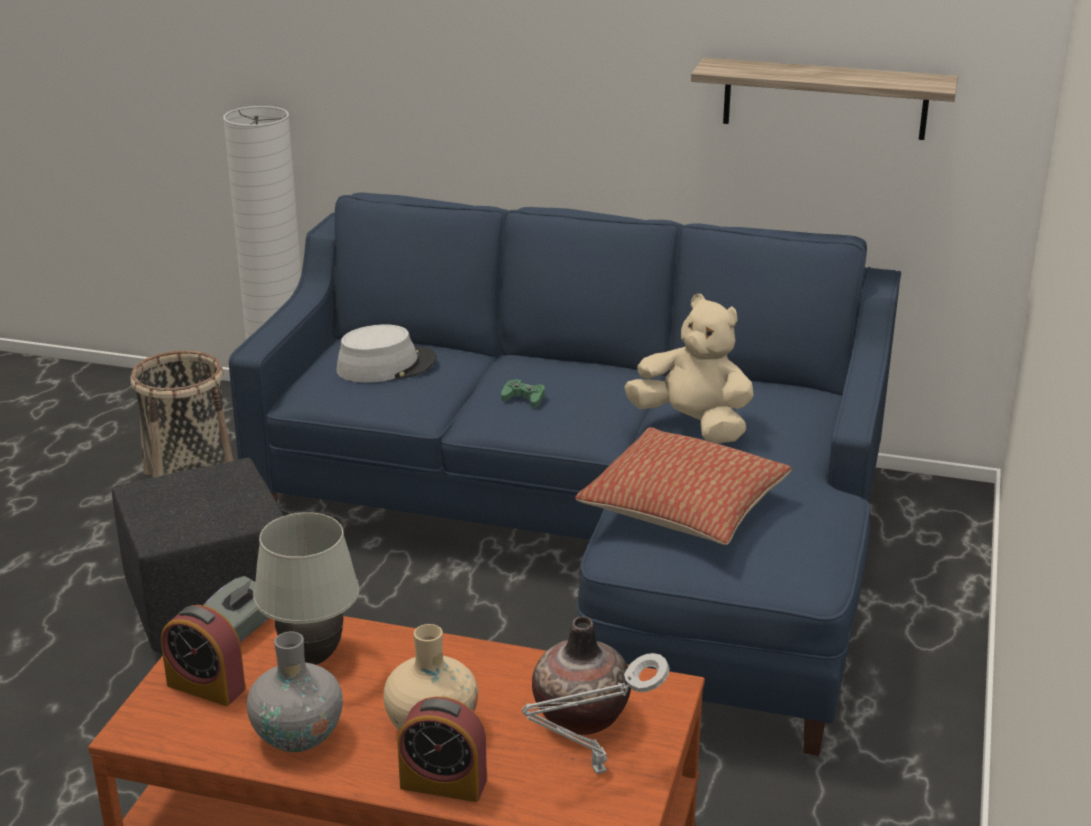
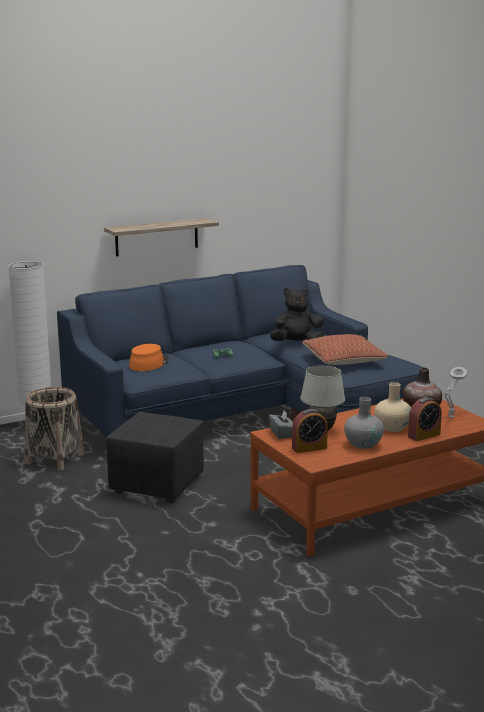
camera: 45 degrees left, 10 degrees down
grey hat [336,324,437,382] -> orange hat [129,344,169,371]
beige plush toy [624,294,753,443] -> black plush toy [270,288,324,341]
shelf [691,58,958,140] -> shelf moved to [104,218,219,256]

